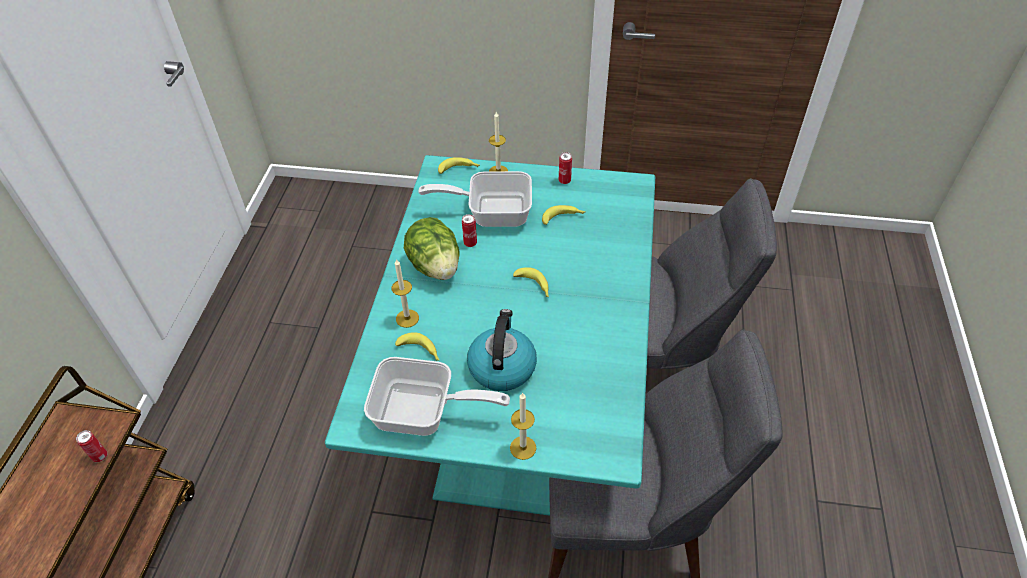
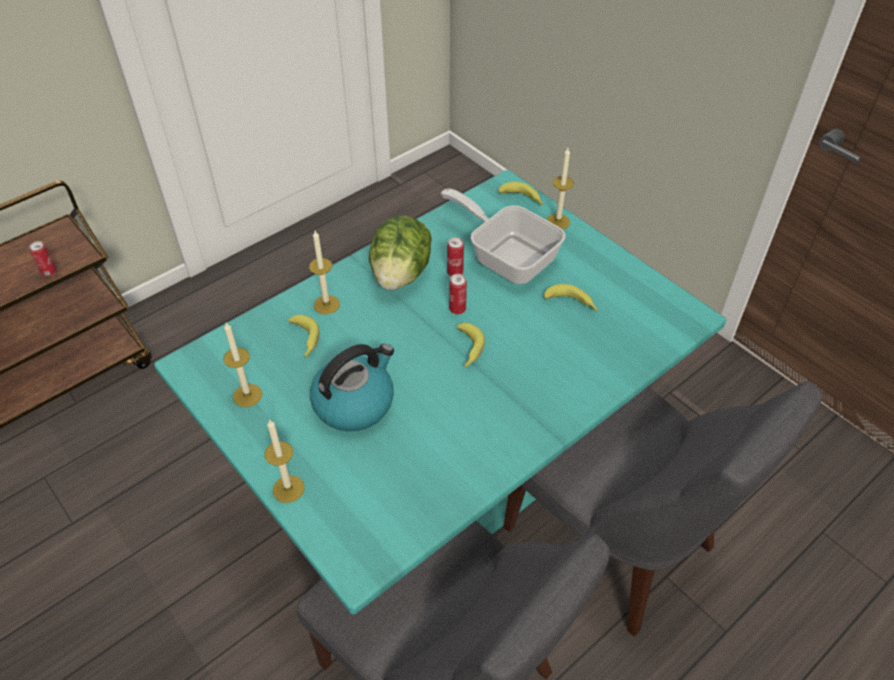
camera: 40 degrees right, 0 degrees up
frying pan [364,357,510,436] -> candle [223,323,262,407]
can [559,152,572,184] -> can moved to [449,274,467,315]

